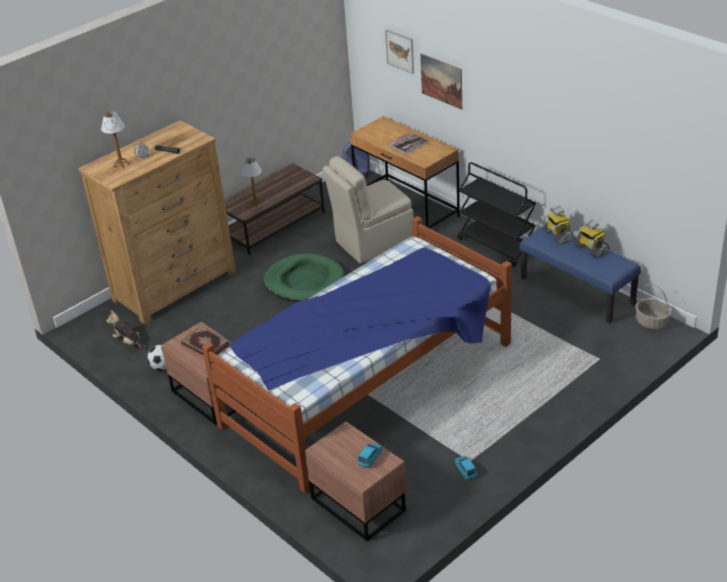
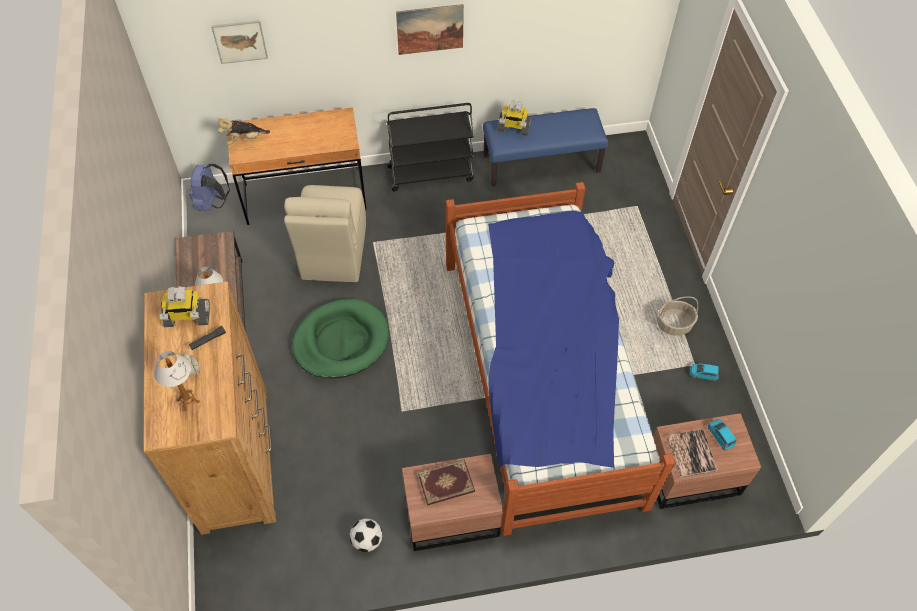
camera: 60 degrees left, 20 degrees up
plush toy [106,310,148,350] -> plush toy moved to [217,118,270,145]
book [387,132,428,155] -> book moved to [666,429,718,477]
picture [420,54,462,110] -> picture moved to [396,4,464,55]
toy robot [573,219,609,258] -> toy robot moved to [160,286,210,327]
basket [636,284,671,330] -> basket moved to [657,297,698,336]

